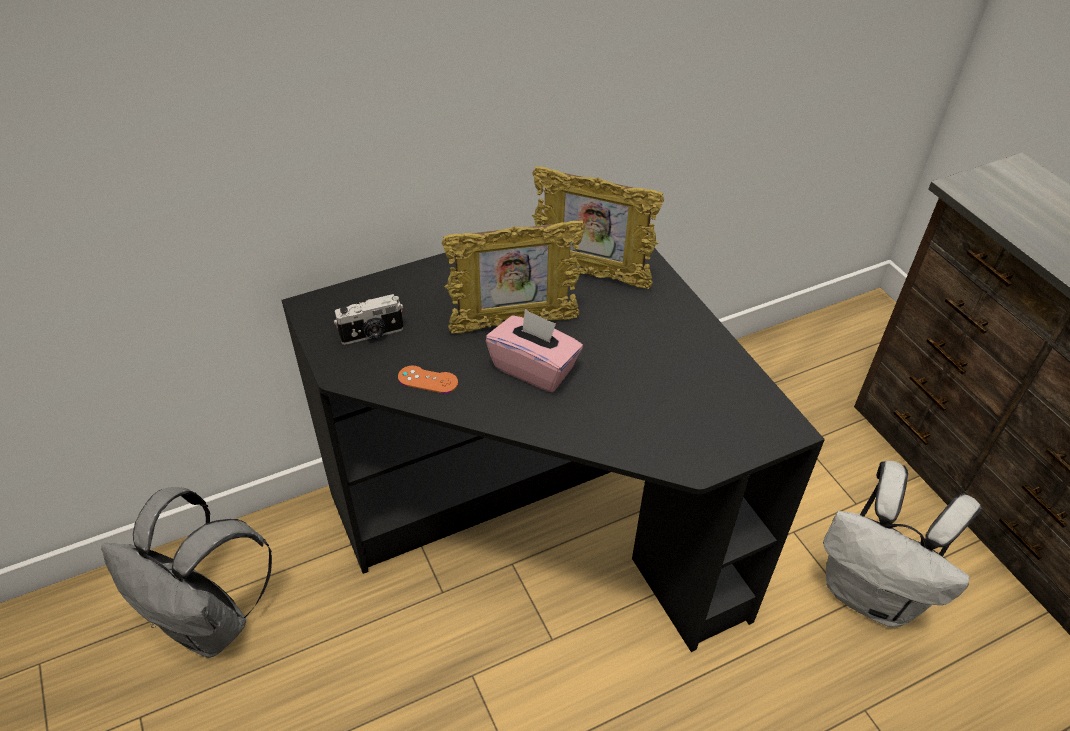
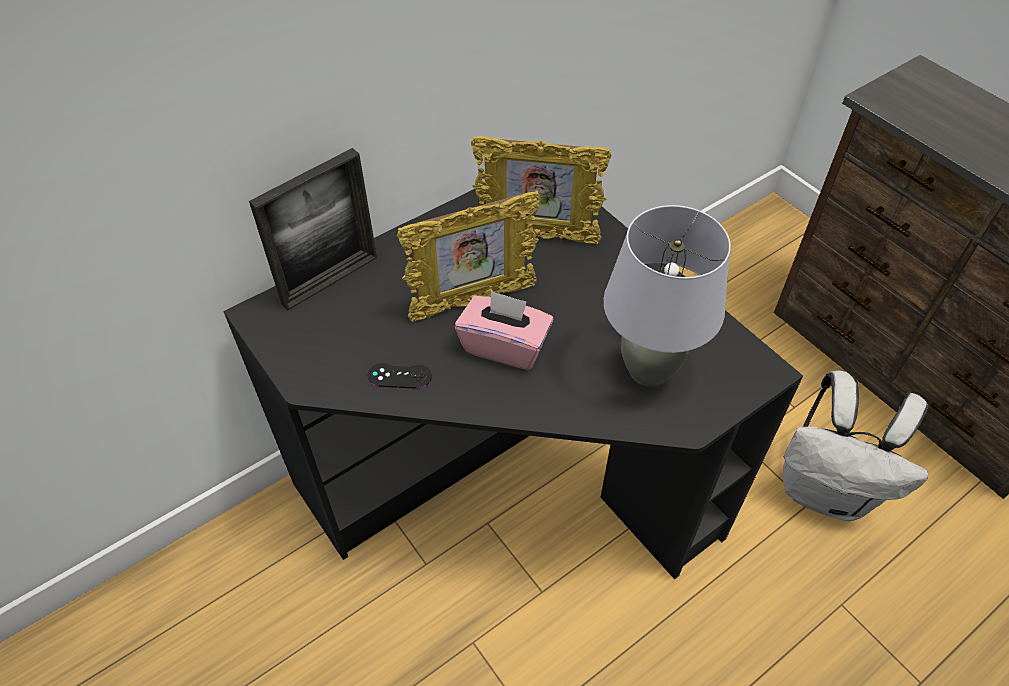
camera: 10 degrees left, 5 degrees up
grey backpack [101,487,272,658] -> none
camera [334,294,403,345] -> none
orange game controller [398,366,458,393] -> black game controller [368,363,432,389]
none -> picture frame [249,148,377,311]
none -> grey table lamp [603,205,731,387]

